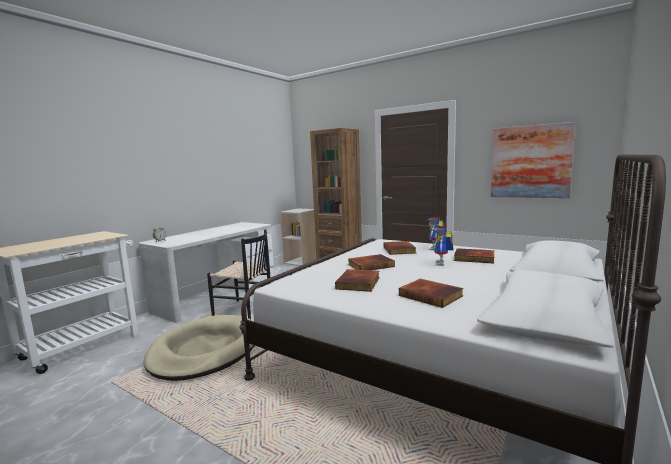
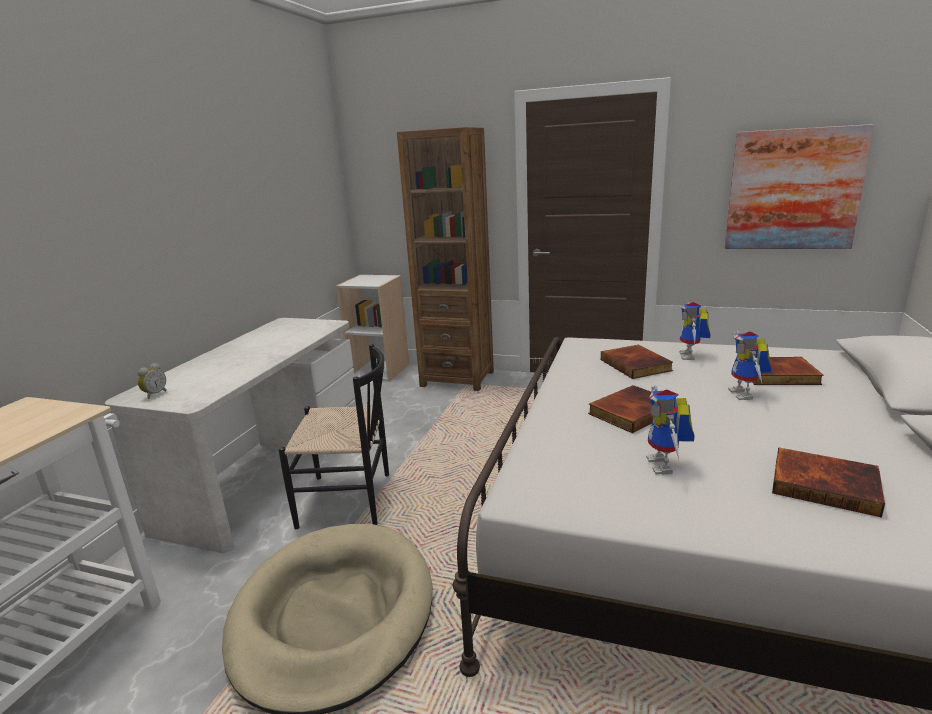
camera: 15 degrees left, 10 degrees up
book [335,269,380,292] -> toy robot [646,385,695,475]

